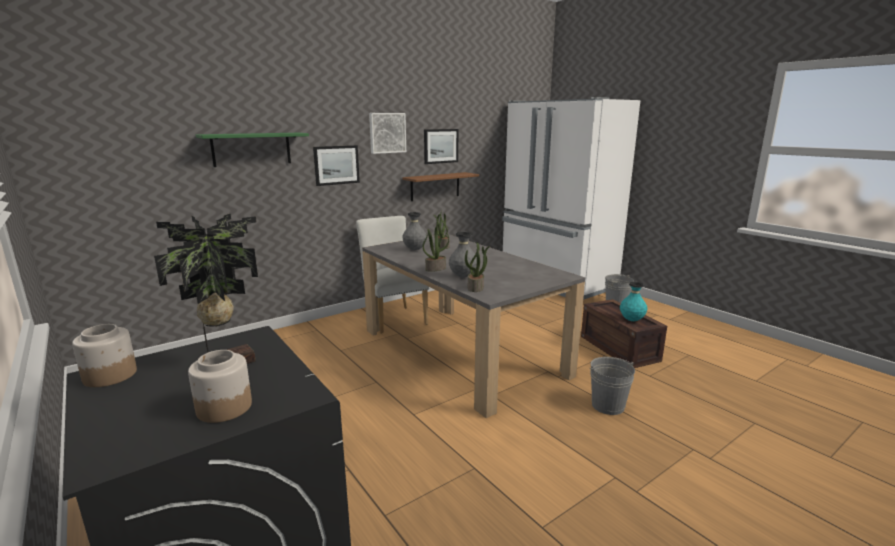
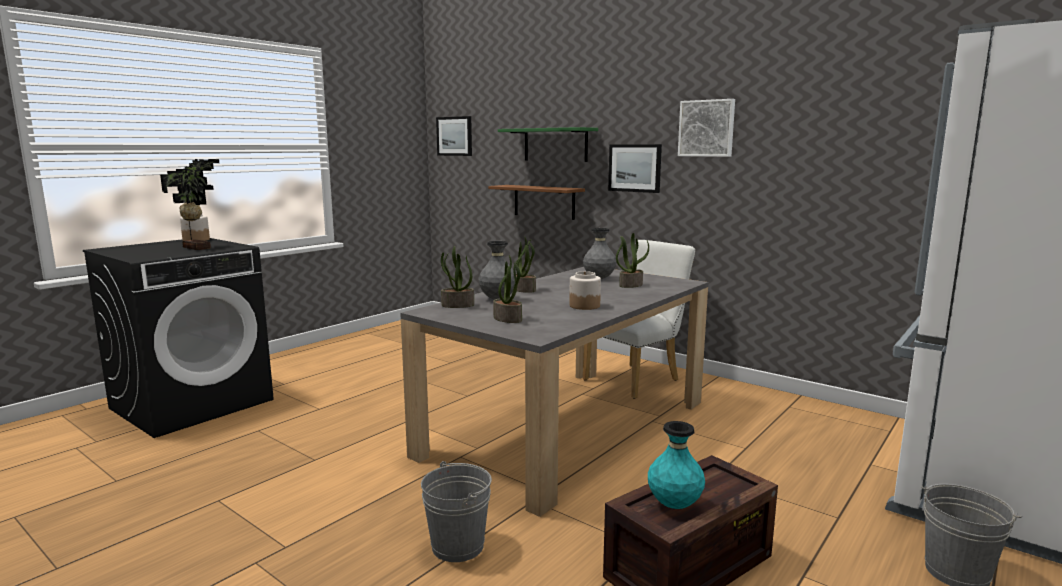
camera: 75 degrees right, 5 degrees down
jar [188,350,252,423] -> jar moved to [569,271,601,310]
brown shelf [403,172,479,201] -> brown shelf moved to [488,185,585,220]
picture [424,129,458,164] -> picture moved to [436,116,472,156]
none -> potted plant [493,255,522,323]

